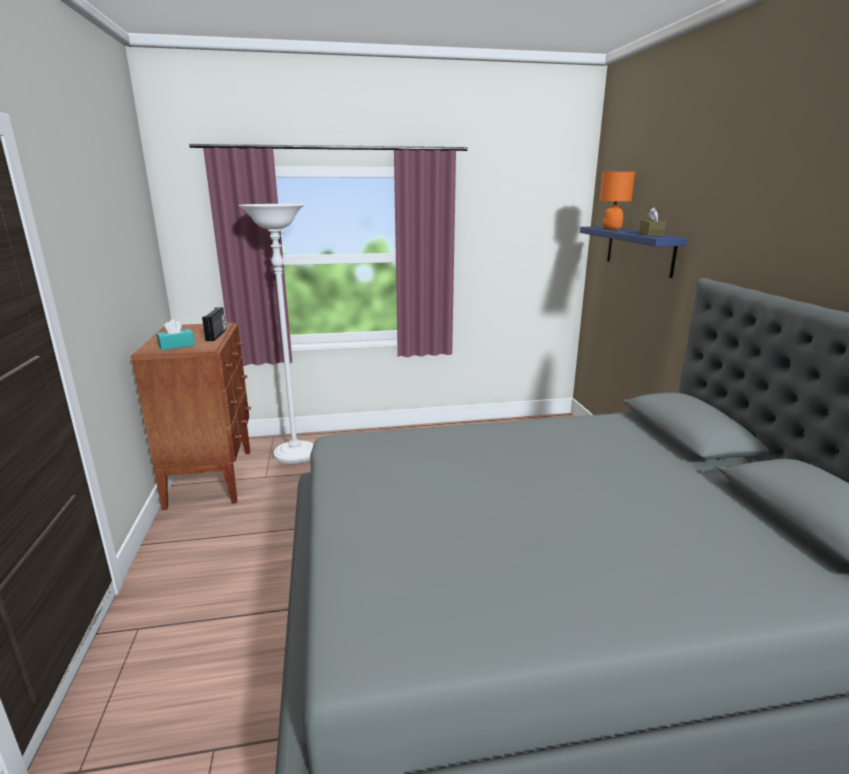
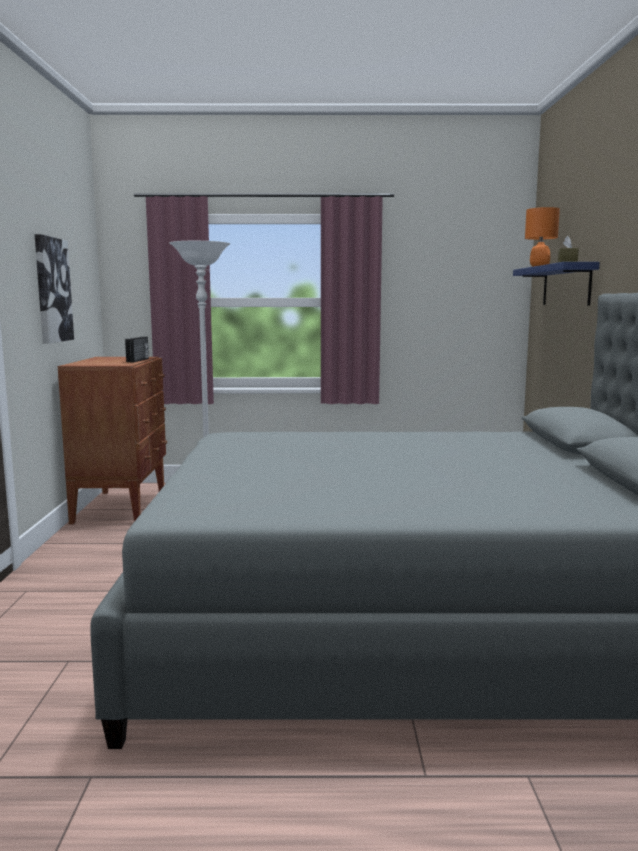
camera: 10 degrees right, 10 degrees down
turquoise tissue box [157,319,195,350] -> none
none -> picture [35,234,74,343]

